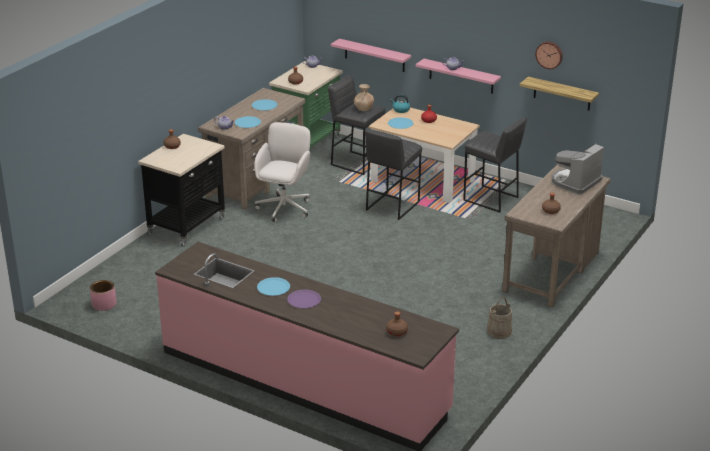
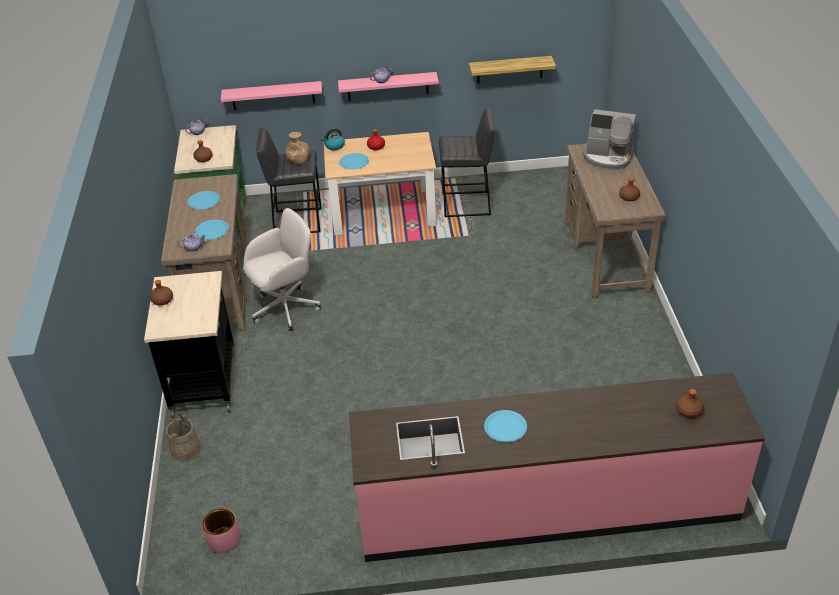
camera: 35 degrees left, 10 degrees up
white office chair [254,122,311,222] -> white office chair turned 75 degrees clockwise [243,208,321,331]
purple plate [287,290,321,308] -> none
grey stool [365,129,422,220] -> none
beige bucket [487,297,512,339] -> beige bucket moved to [166,413,200,461]
wall clock [535,42,563,69] -> none
coffee machine [552,143,604,195] -> coffee machine turned 75 degrees counterclockwise [583,109,636,170]

